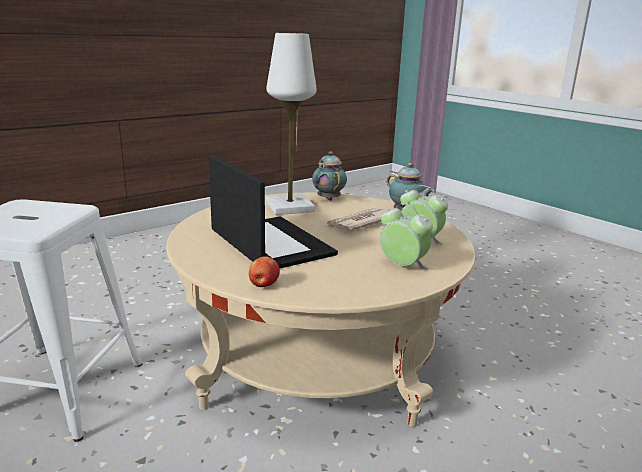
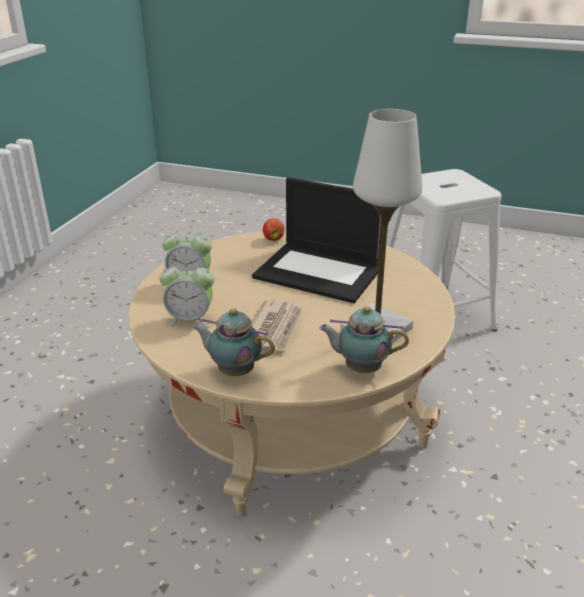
camera: 150 degrees right, 10 degrees up
teapot [312,151,347,201] -> teapot turned 150 degrees clockwise [319,306,409,373]

